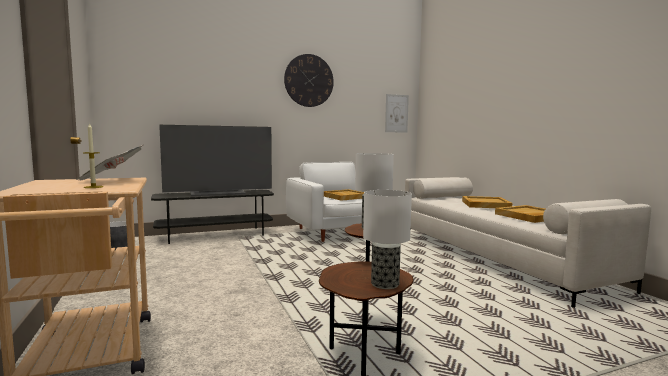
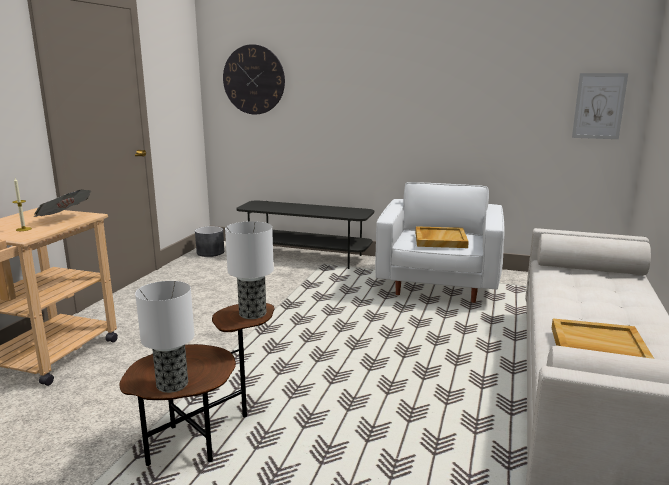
camera: 40 degrees right, 10 degrees up
television [159,125,272,196] -> none
wall clock [284,54,334,107] -> wall clock moved to [223,44,285,114]
beige tray [462,196,512,208] -> none

